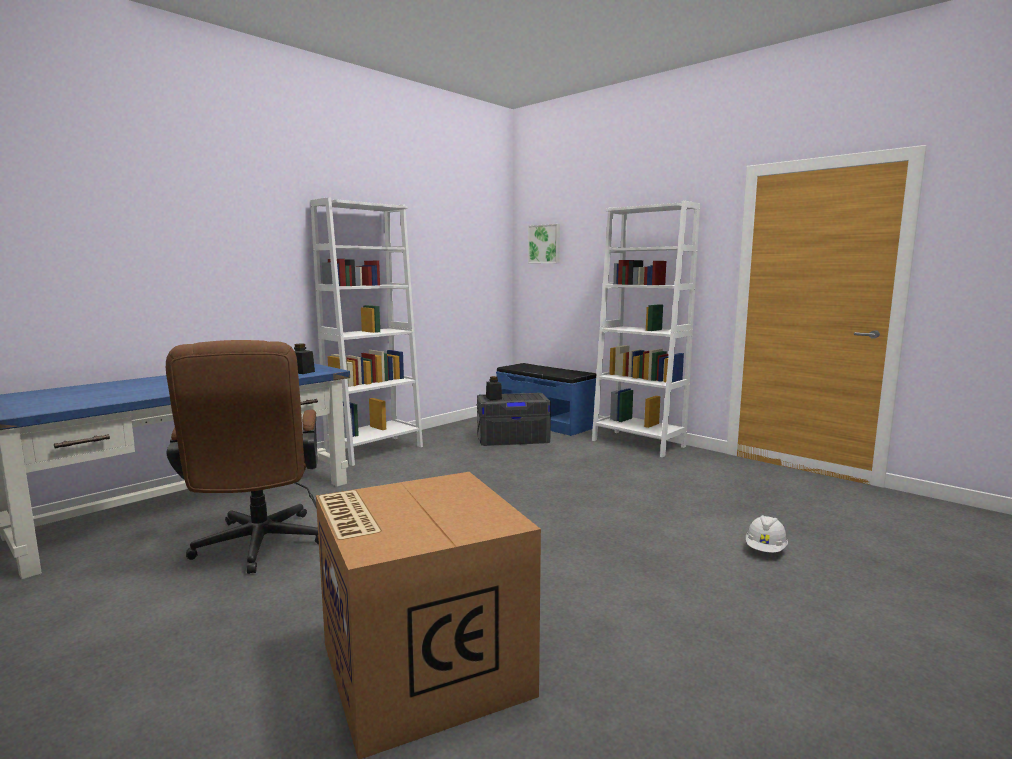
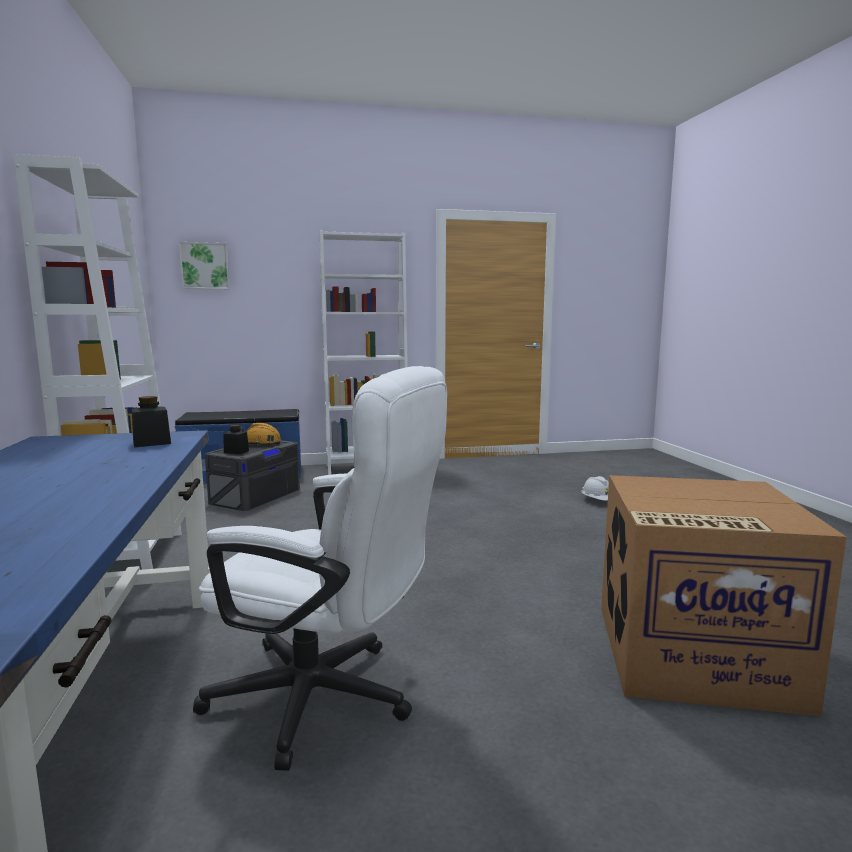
camera: 55 degrees left, 0 degrees up
brown office chair [166,340,319,574] -> white office chair [193,366,447,771]
none -> orange hard hat [240,423,281,446]

